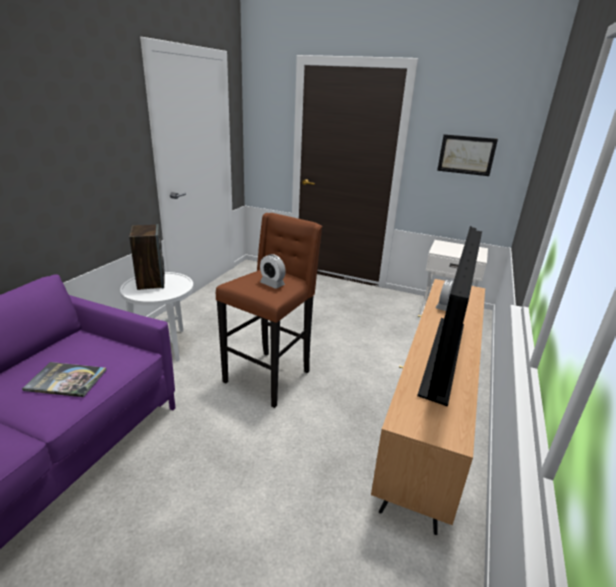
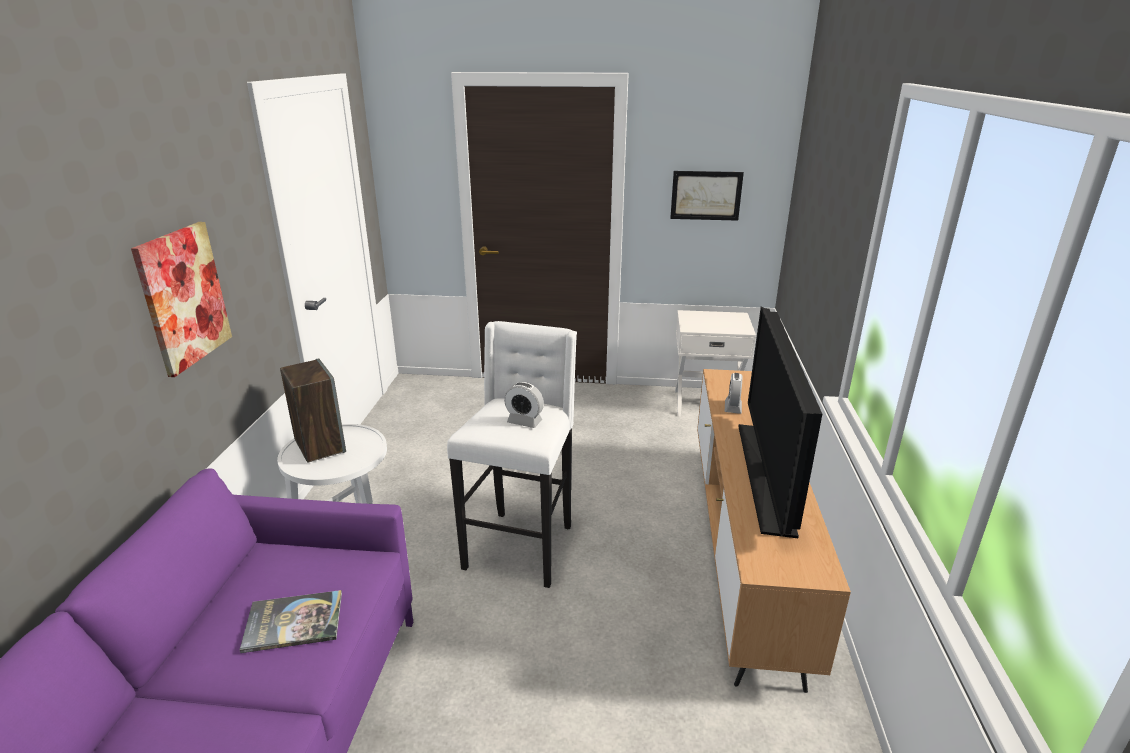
camera: 15 degrees left, 0 degrees up
brown stool [216,213,322,408] -> white stool [447,321,577,588]
none -> picture [131,222,232,377]

